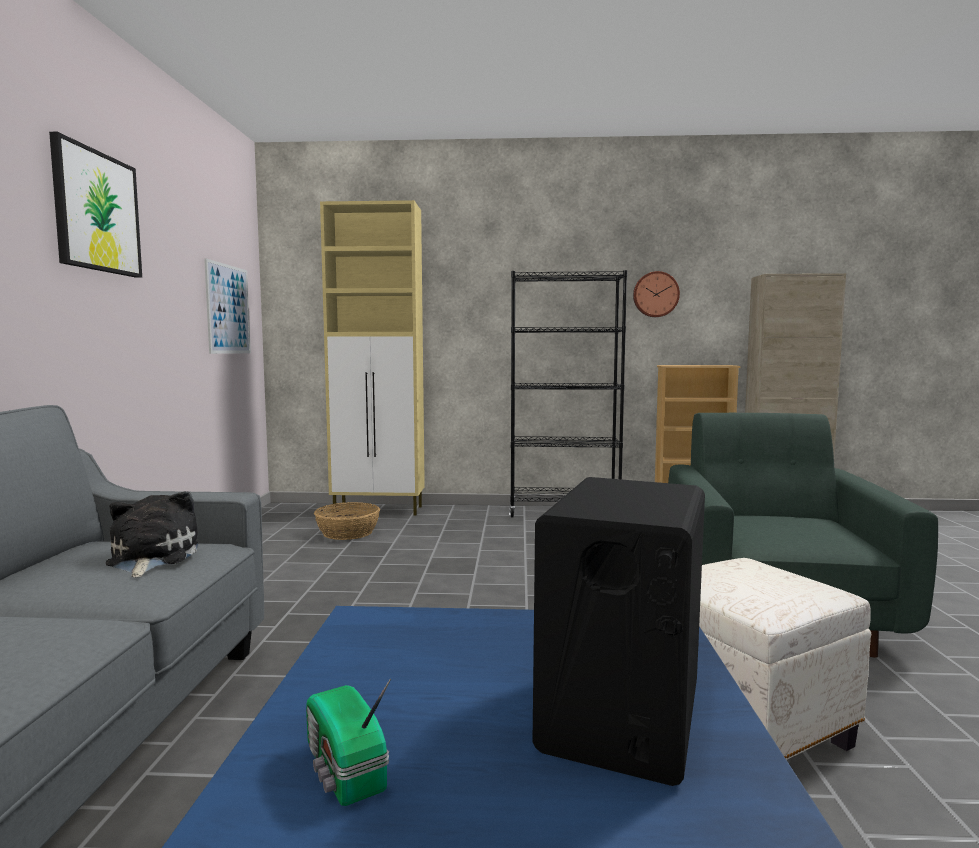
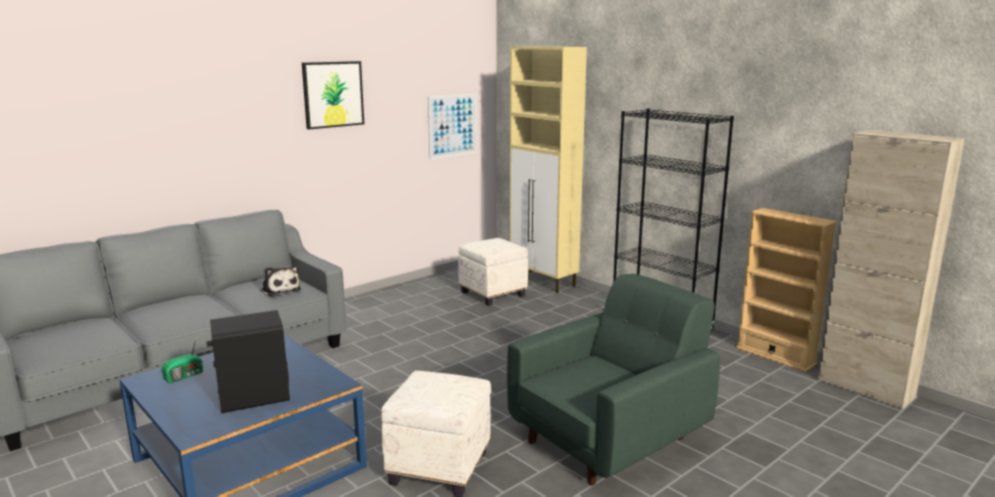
camera: 45 degrees right, 10 degrees up
plush toy [106,491,199,578] -> plush toy turned 105 degrees clockwise [261,265,301,297]
radio [306,679,391,806] -> radio turned 150 degrees counterclockwise [162,339,203,383]
basket [314,502,380,540] -> white ottoman [458,238,528,306]
wall clock [633,271,680,317] -> none

